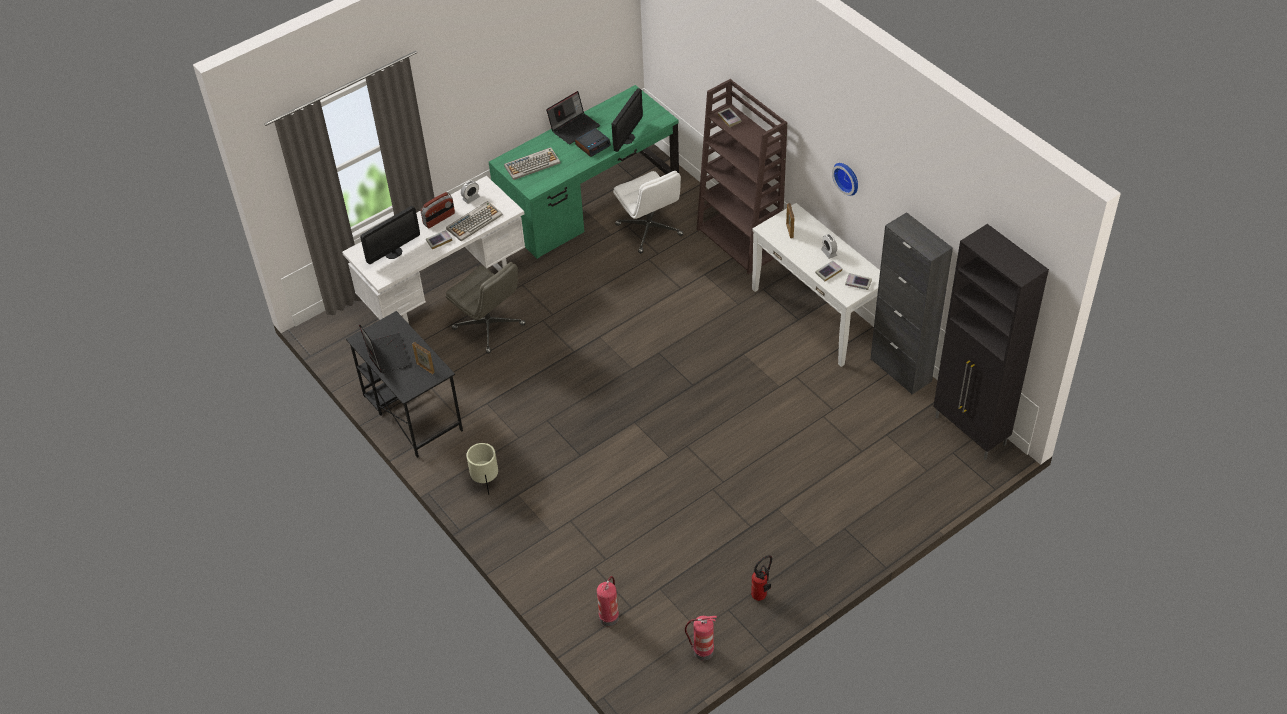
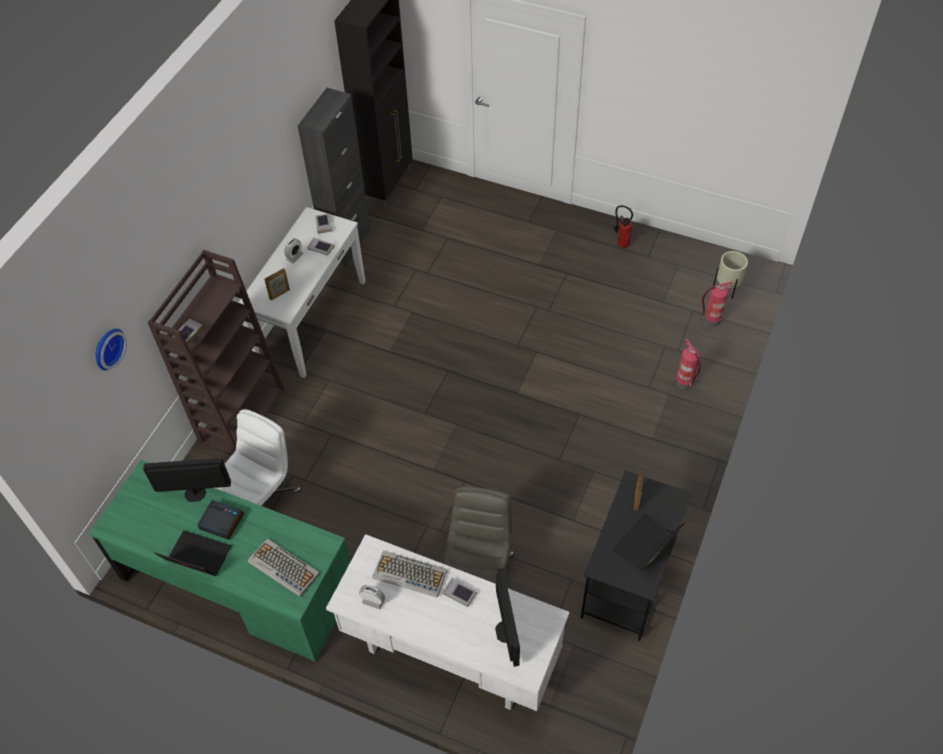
camera: 120 degrees left, 5 degrees up
monitor [360,206,420,264] -> monitor turned 60 degrees clockwise [495,568,520,667]
radio [421,192,455,228] -> none
beige planter [466,443,498,495] -> beige planter moved to [713,251,748,299]
fire extinguisher [685,616,717,661] -> fire extinguisher moved to [676,338,700,389]
wall clock [832,163,858,196] -> wall clock moved to [96,329,127,370]

